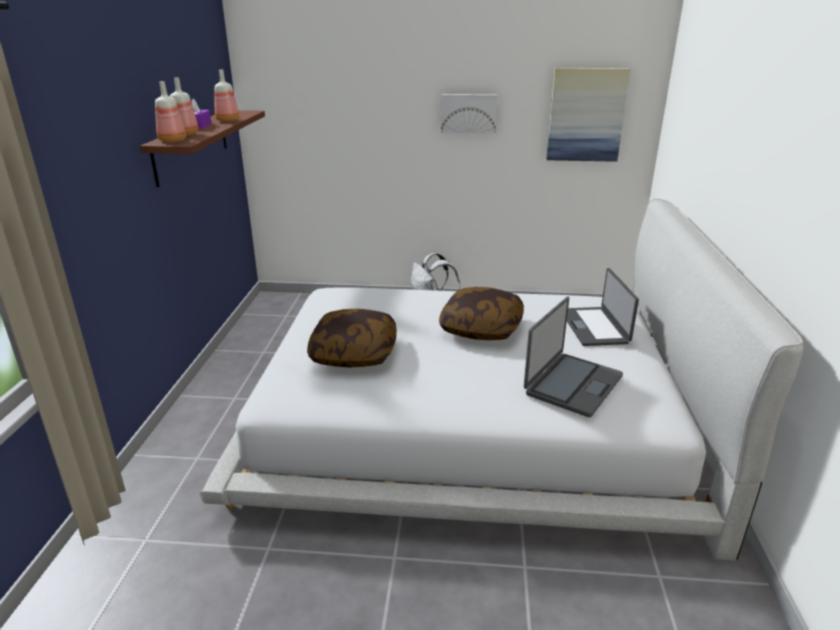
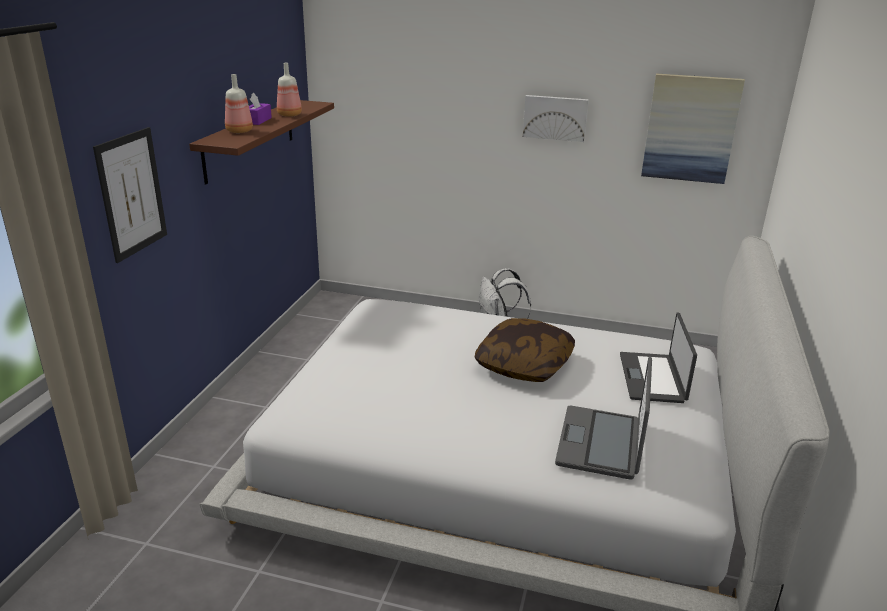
camera: 10 degrees right, 0 degrees up
bottle [155,81,186,143] -> none
pillow [307,309,397,368] -> none
laptop [524,297,623,417] -> laptop turned 150 degrees clockwise [555,356,652,480]
none -> picture [93,127,167,263]

